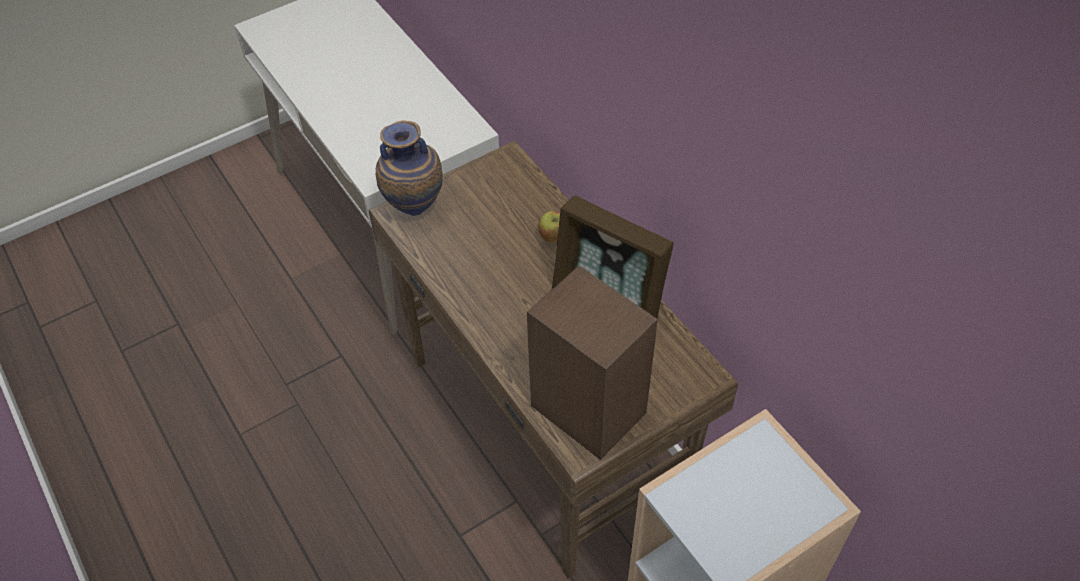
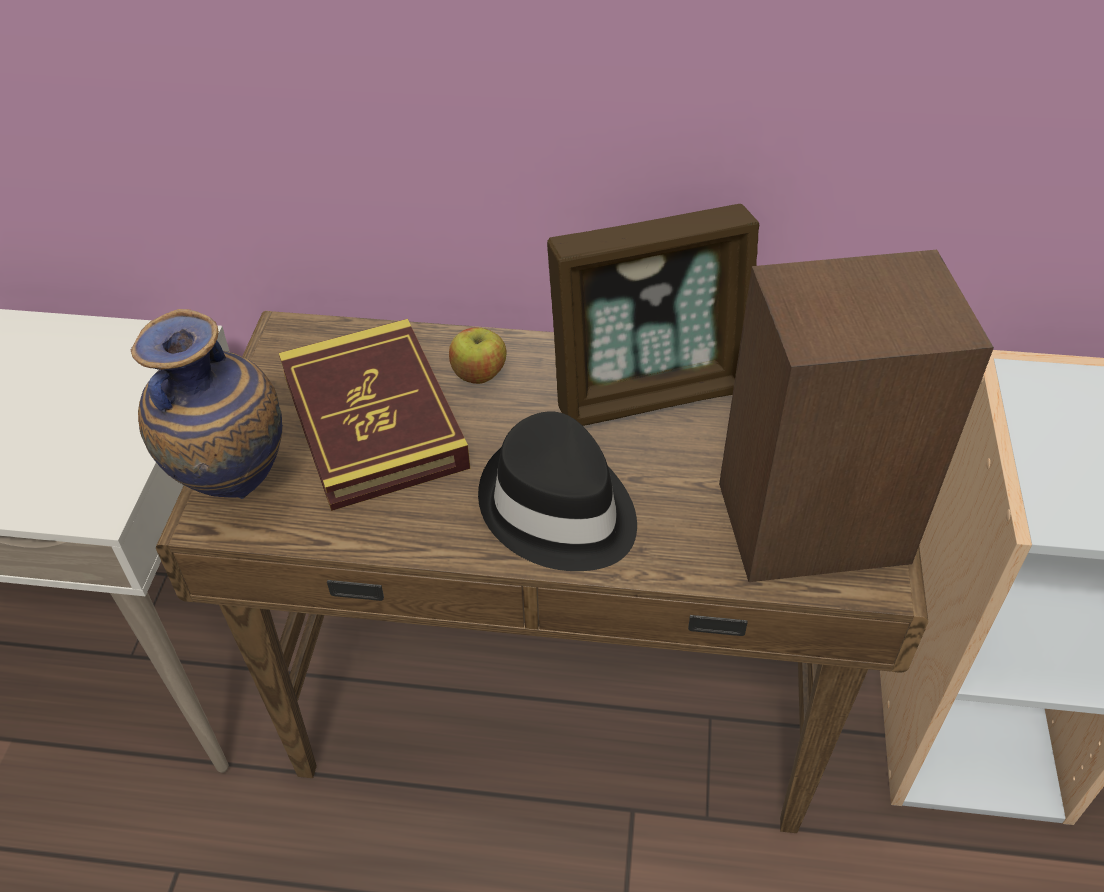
camera: 50 degrees left, 5 degrees down
none -> book [279,319,470,511]
none -> black hat [478,411,637,571]

